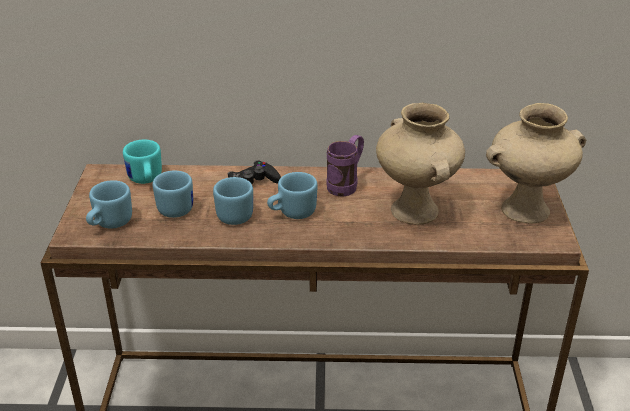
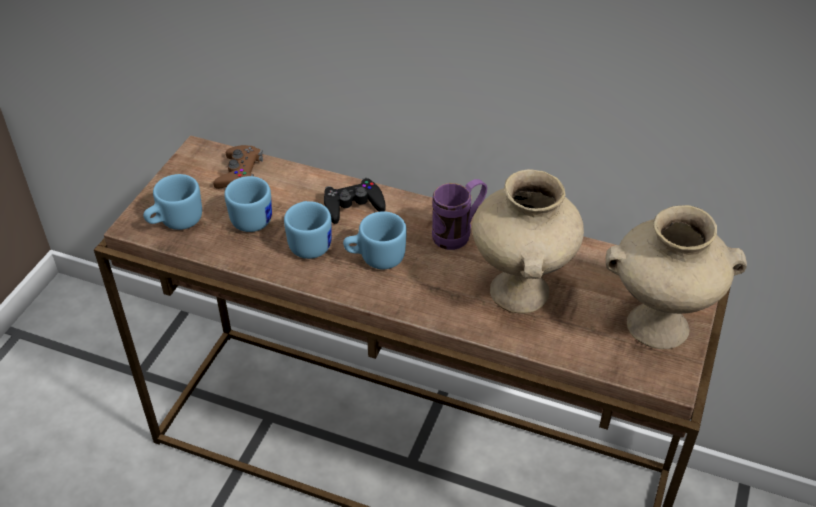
camera: 20 degrees right, 10 degrees up
turquoise mug [123,140,162,184] -> brown game controller [213,145,263,189]

